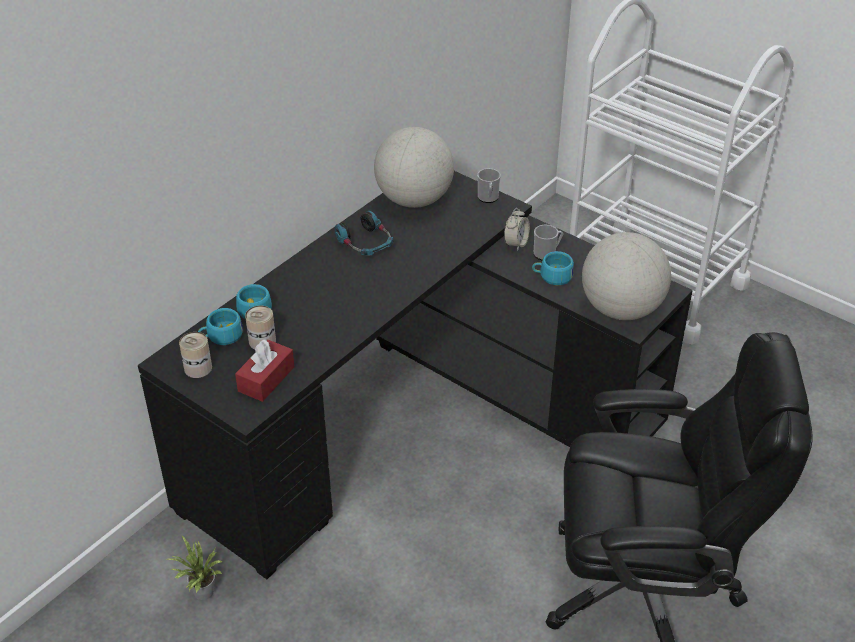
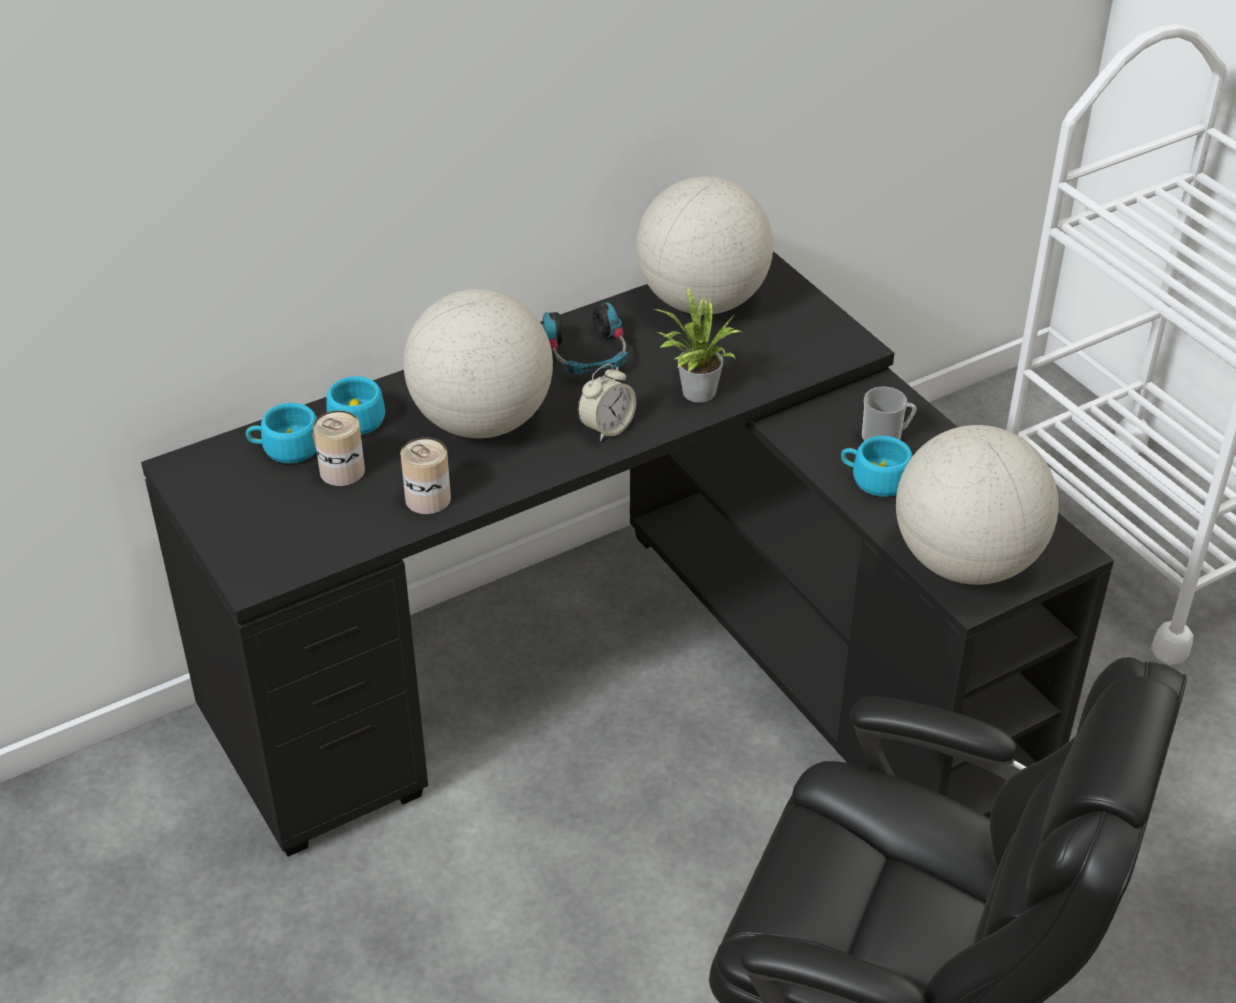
camera: 20 degrees right, 0 degrees up
potted plant [166,536,223,600] -> potted plant moved to [654,286,742,403]
can [179,332,212,378] -> can moved to [400,437,451,514]
red tissue box [235,339,294,402] -> none
mug [477,168,501,203] -> none
alarm clock [504,208,530,251] -> alarm clock moved to [578,364,636,441]
none -> globe [403,289,553,438]

